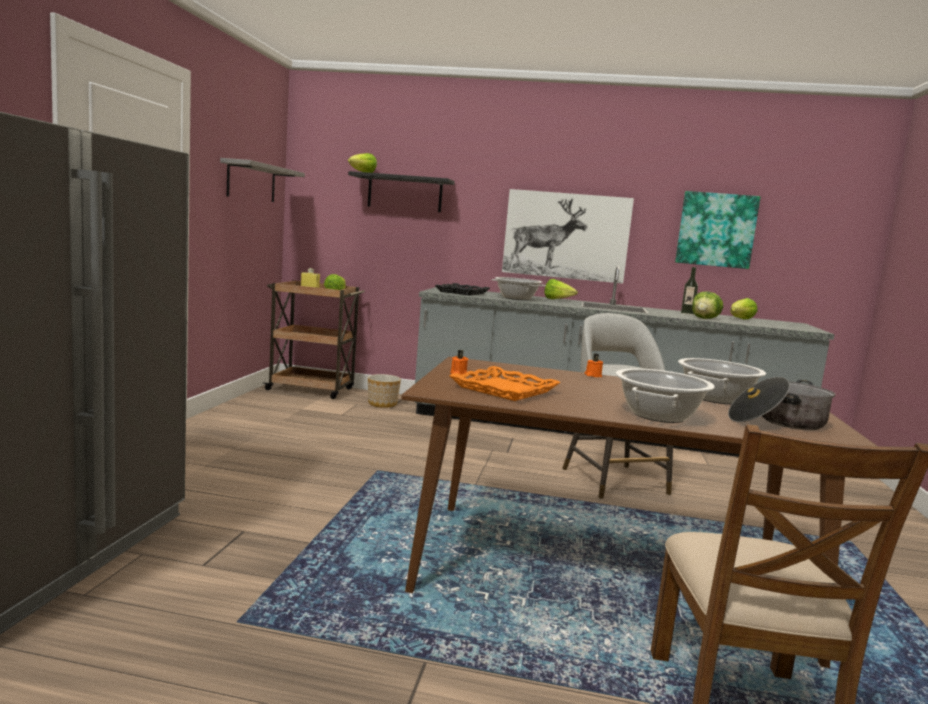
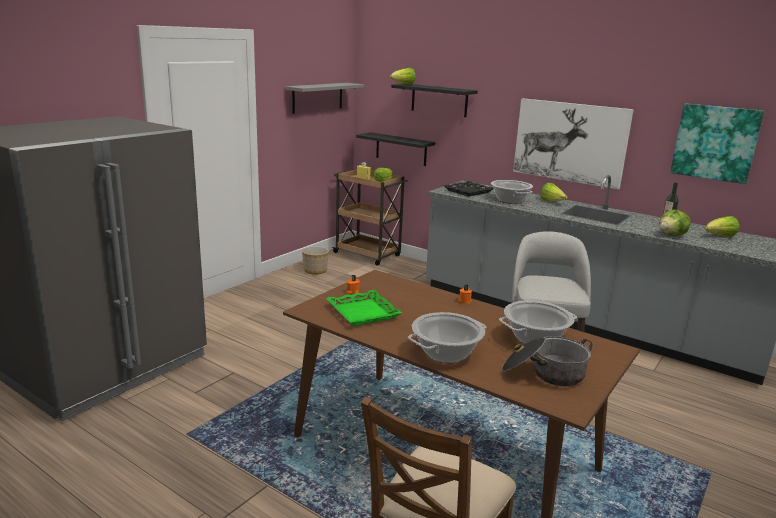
camera: 25 degrees right, 10 degrees up
planter [368,374,401,408] -> planter moved to [302,246,329,275]
orange tray [449,366,561,401] -> green tray [326,290,402,326]
none -> black shelf [356,132,435,166]

